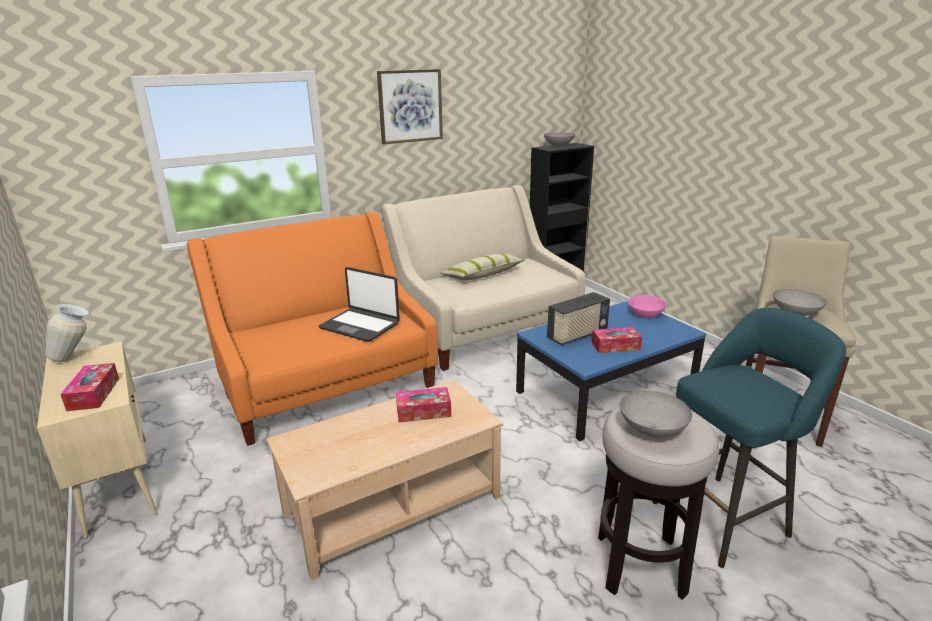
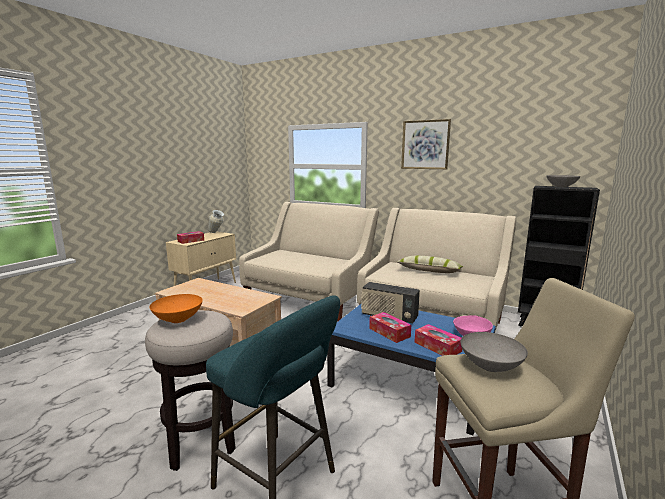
camera: 60 degrees right, 10 degrees down
orange sofa [187,212,438,446] -> beige sofa [239,202,379,322]
laptop [319,267,400,342] -> none
tissue box [396,387,451,422] -> tissue box moved to [414,324,462,356]
grey bowl [620,391,692,437] -> orange bowl [149,294,203,323]

